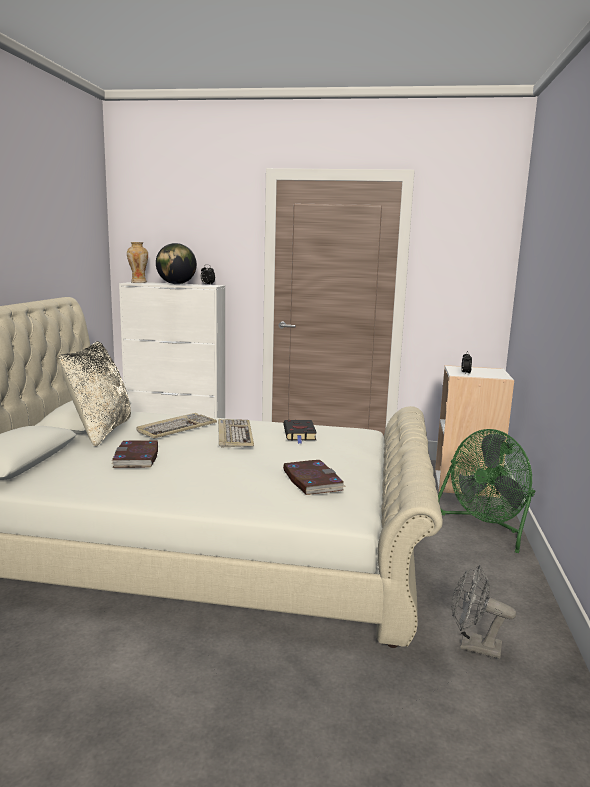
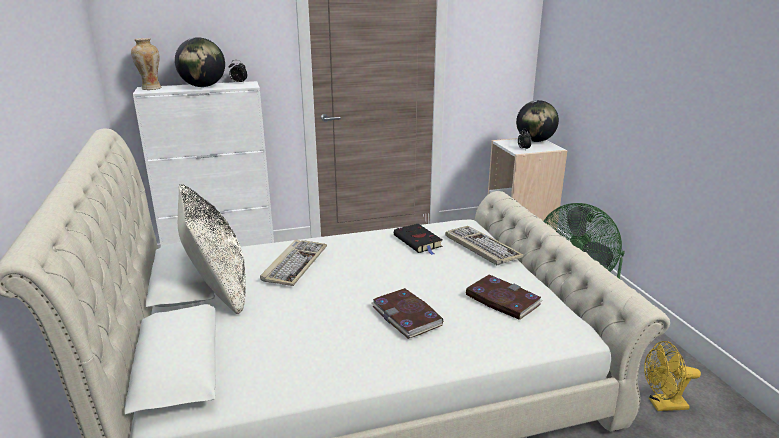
camera: 25 degrees left, 10 degrees up
book [112,440,158,468] -> book moved to [372,288,443,339]
keyboard [218,419,254,448] -> keyboard moved to [445,226,524,265]
grey fan [452,565,516,659] -> yellow fan [644,341,701,411]
none -> globe [516,100,559,142]

